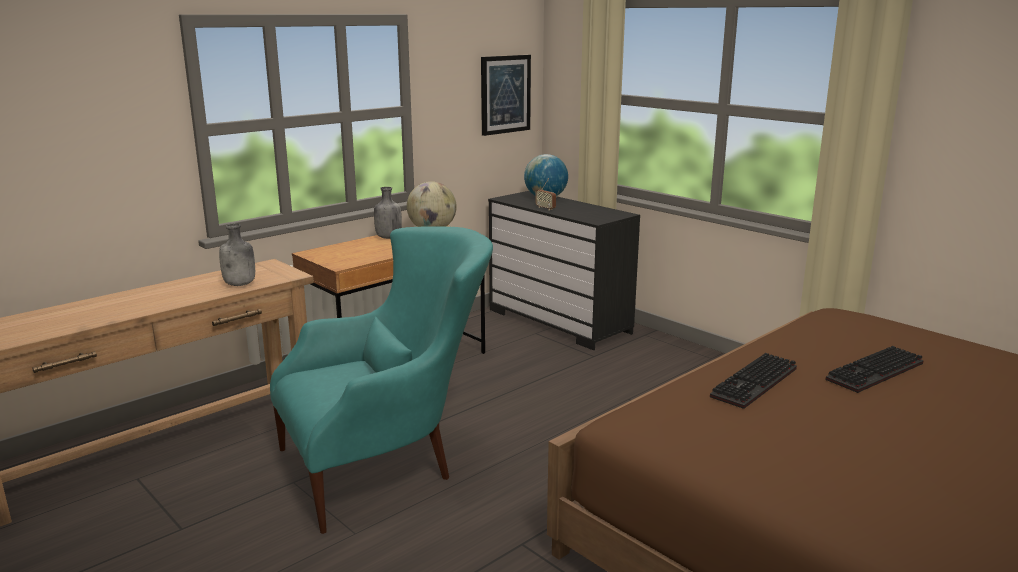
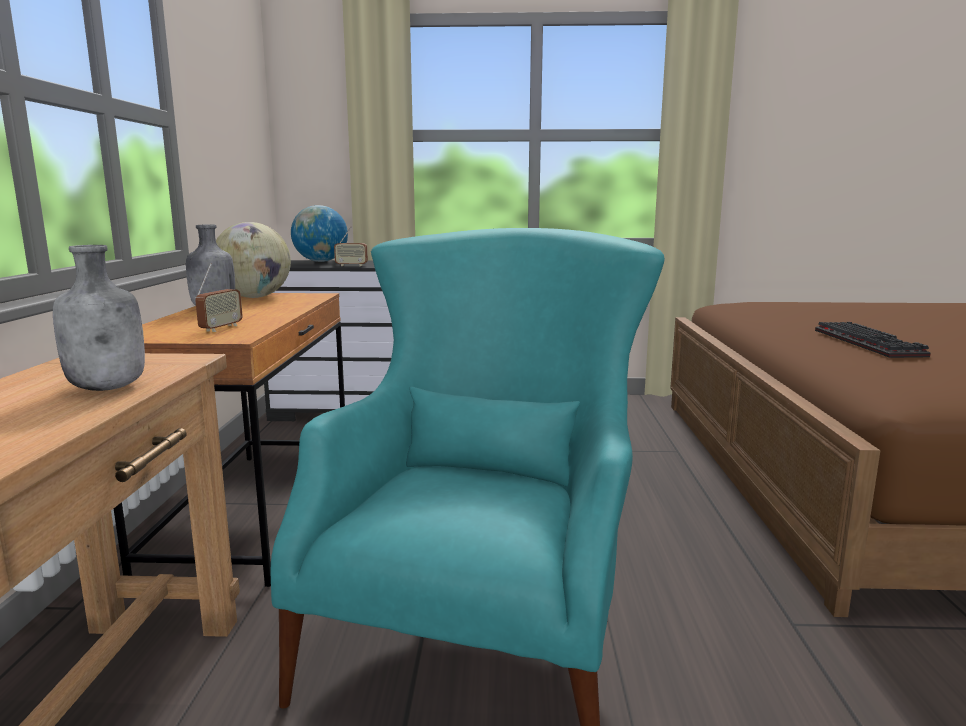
camera: 45 degrees left, 5 degrees down
picture [481,55,531,136] -> none
keyboard [825,346,923,393] -> none
none -> radio [195,263,243,332]

